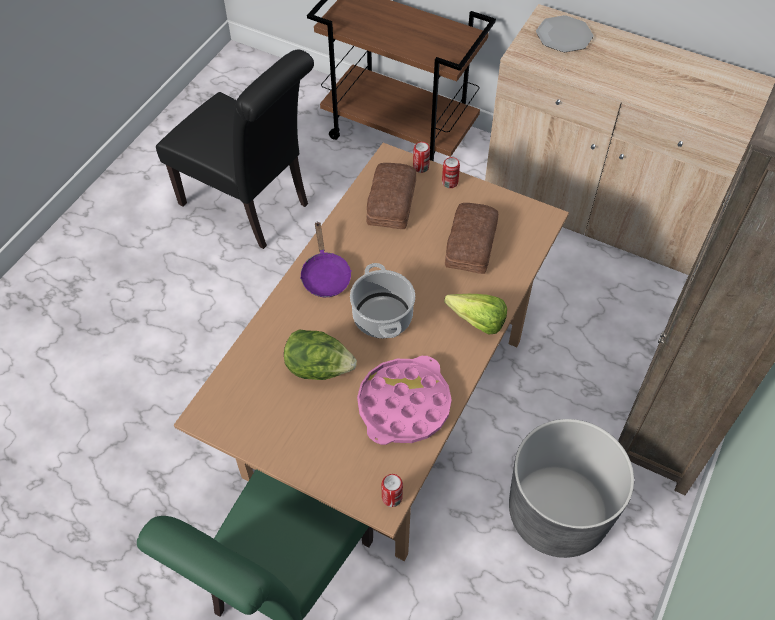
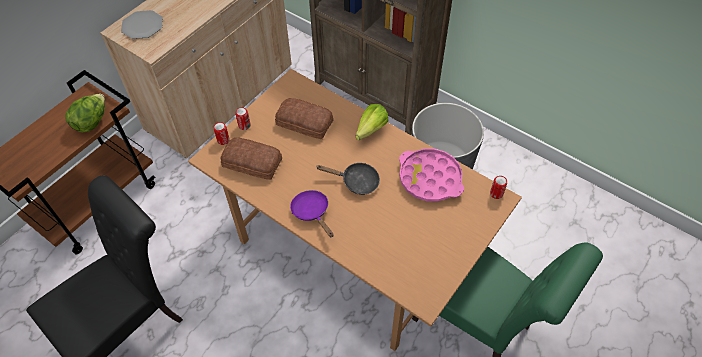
camera: 80 degrees left, 0 degrees up
lettuce [284,330,357,380] -> lettuce moved to [65,93,105,133]
purple frying pan [300,221,352,297] -> purple frying pan turned 120 degrees counterclockwise [290,190,334,237]
cooking pot [350,263,415,338] -> black frying pan [316,163,380,195]

